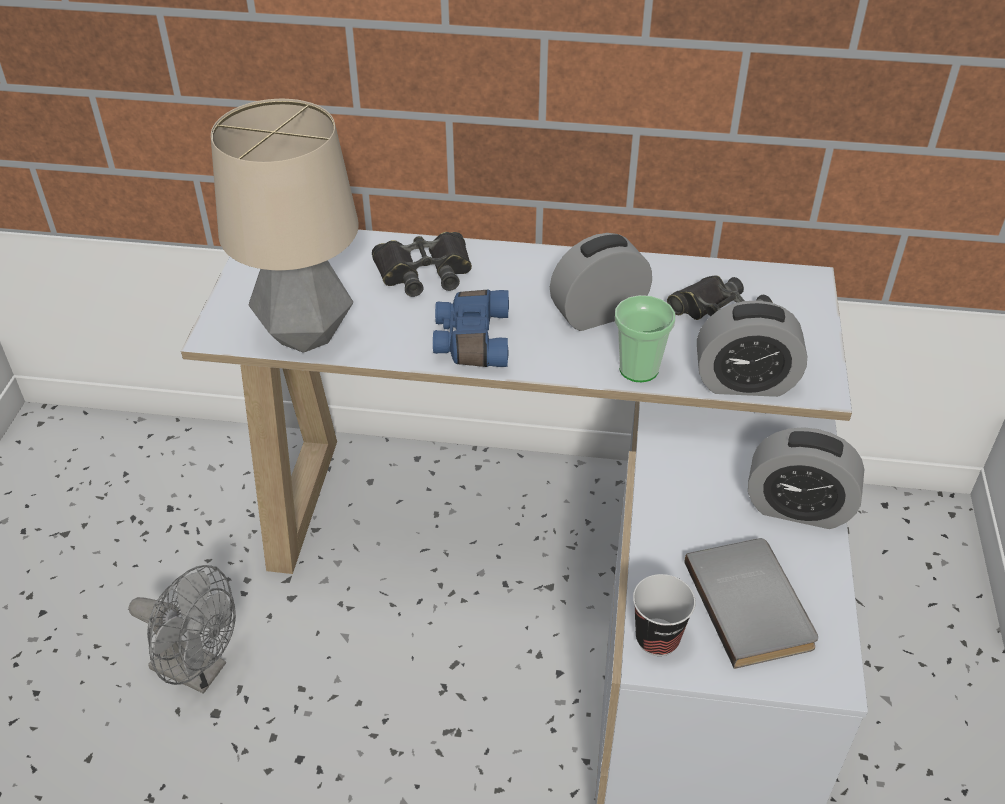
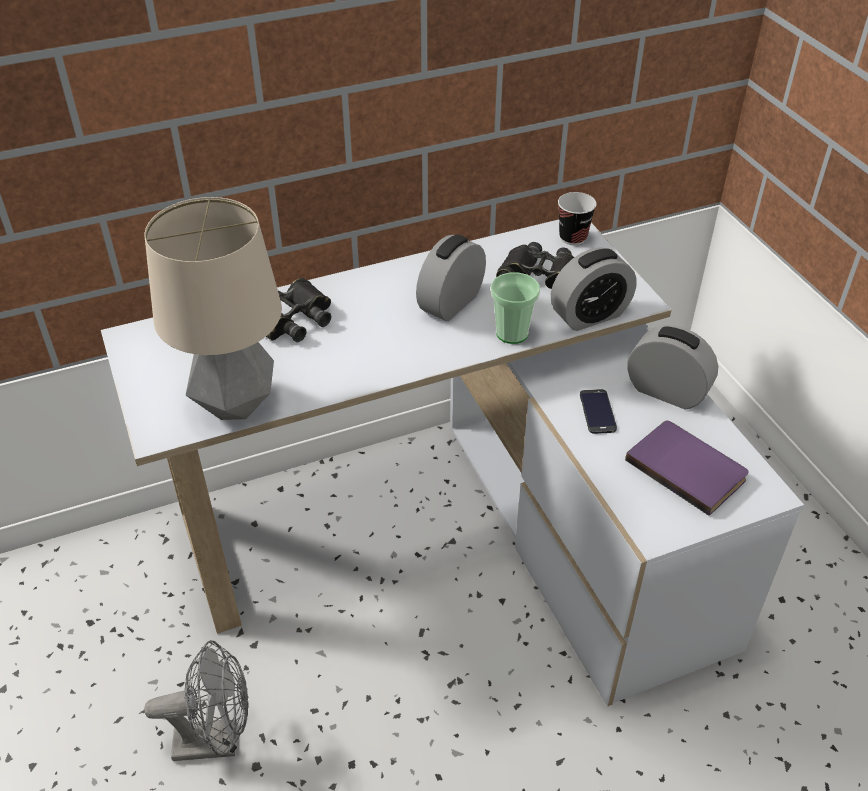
camera: 30 degrees left, 0 degrees up
blue binoculars [433,289,509,367] -> none
cup [633,574,696,656] -> cup moved to [558,192,597,246]
grey book [685,538,818,669] -> purple book [625,421,749,516]
alarm clock [748,427,864,529] -> alarm clock turned 135 degrees counterclockwise [627,325,718,409]
none -> phone [580,389,617,434]

